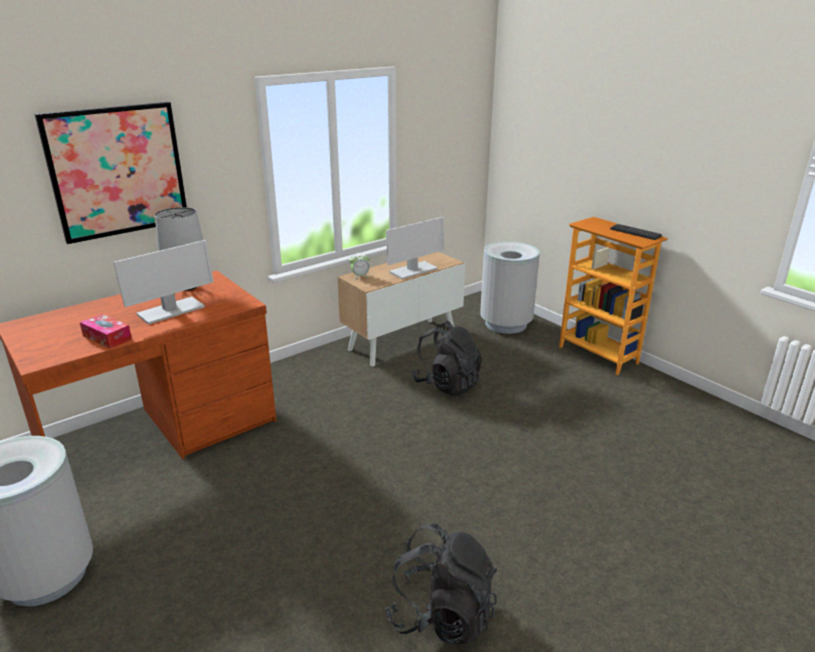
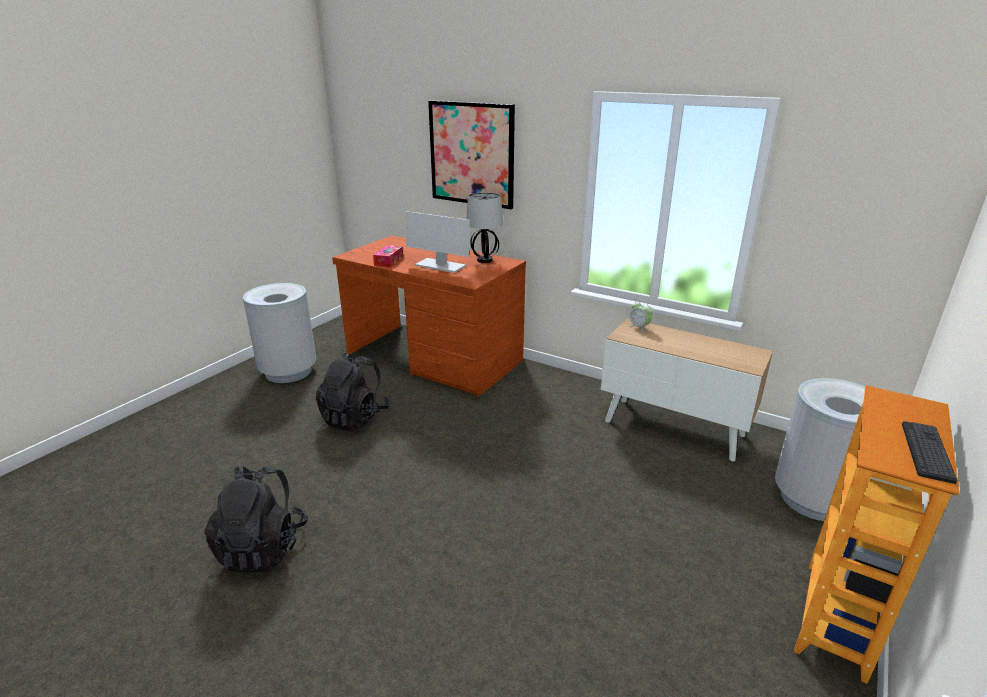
camera: 70 degrees right, 0 degrees up
monitor [386,217,444,279] -> none
black backpack [412,321,482,396] -> black backpack moved to [316,352,390,431]

